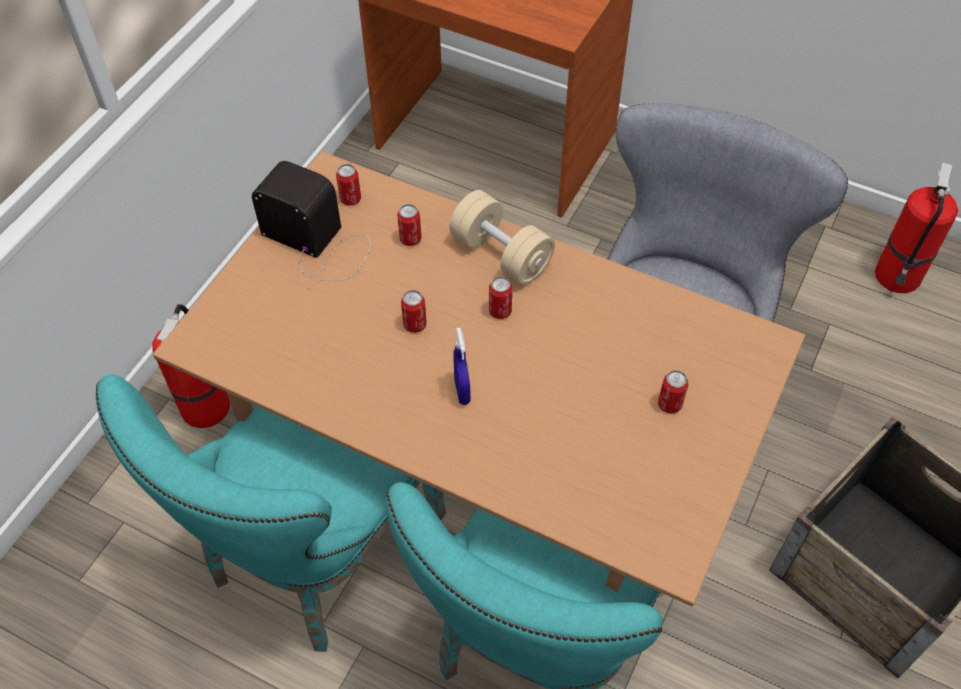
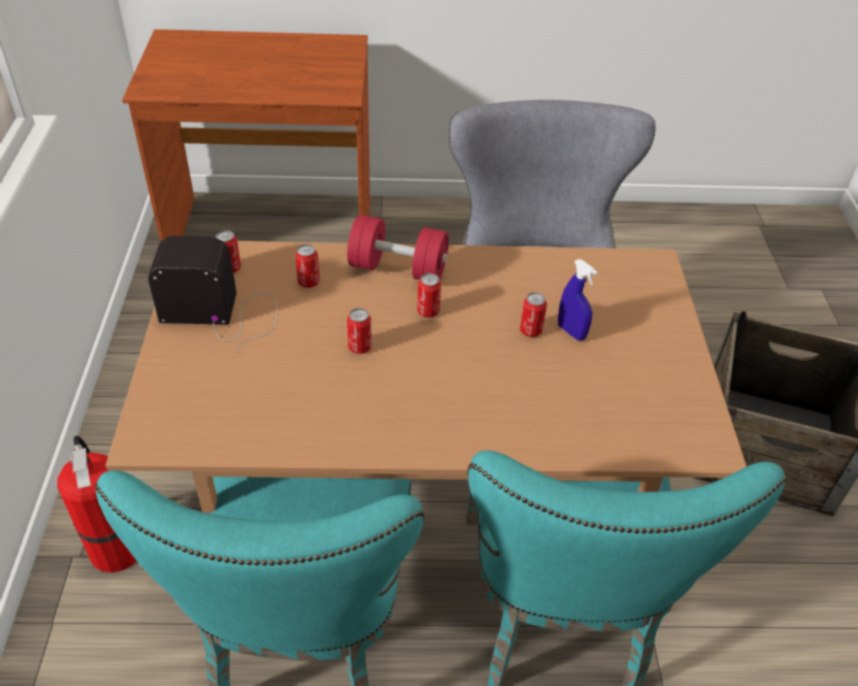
camera: 30 degrees left, 10 degrees down
beige dumbbell [449,190,555,285] -> red dumbbell [347,215,449,280]
blue spray bottle [453,328,471,405] -> blue spray bottle moved to [558,259,598,341]
can [658,370,688,413] -> can moved to [520,292,547,337]
fire extinguisher [875,163,958,293] -> none

